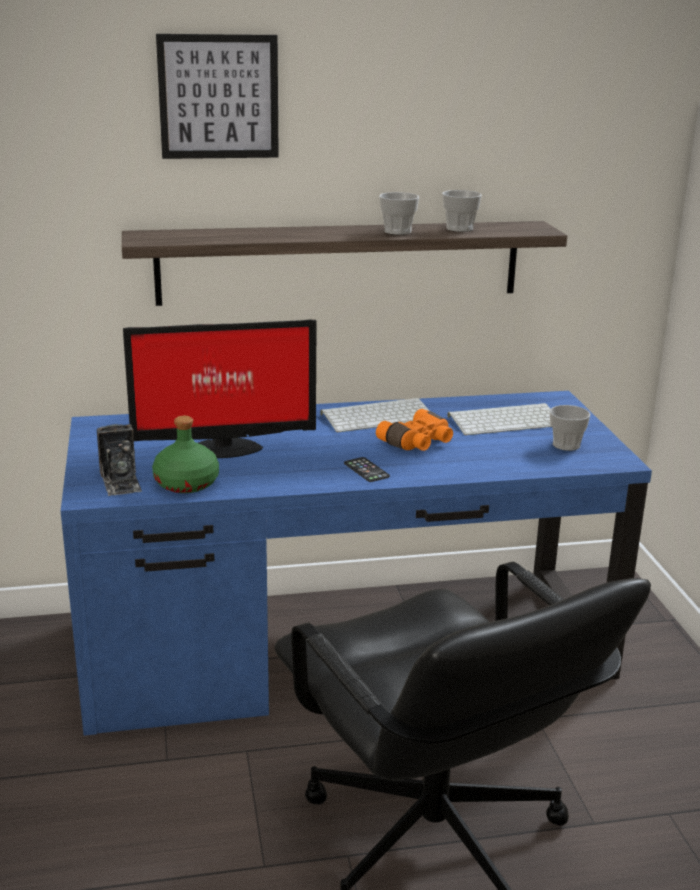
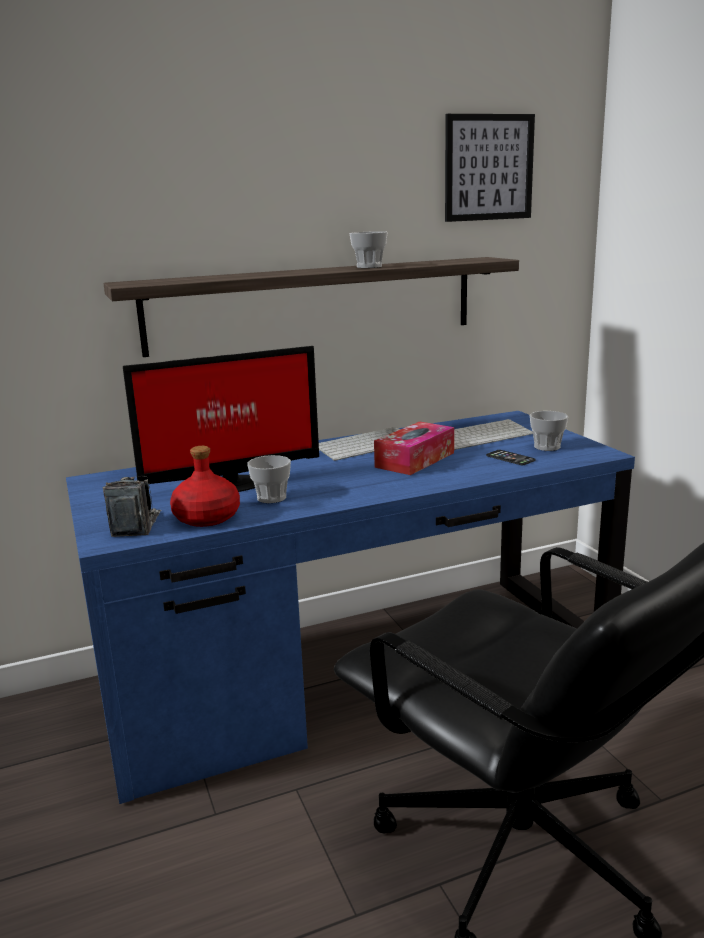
camera: 10 degrees left, 5 degrees down
camera [97,424,142,496] -> camera turned 150 degrees counterclockwise [102,476,162,537]
green bottle [152,416,219,493] -> red bottle [170,446,240,527]
picture [156,34,279,159] -> picture moved to [445,114,535,222]
phone [344,457,390,482] -> phone moved to [486,450,535,465]
orange binoculars [376,409,453,451] -> tissue box [374,421,454,475]
cup [442,190,482,232] -> cup moved to [247,455,291,503]

